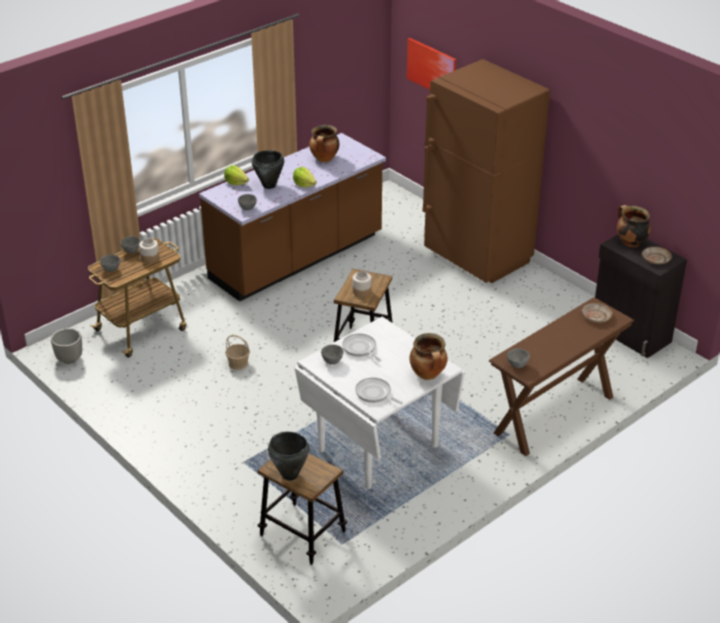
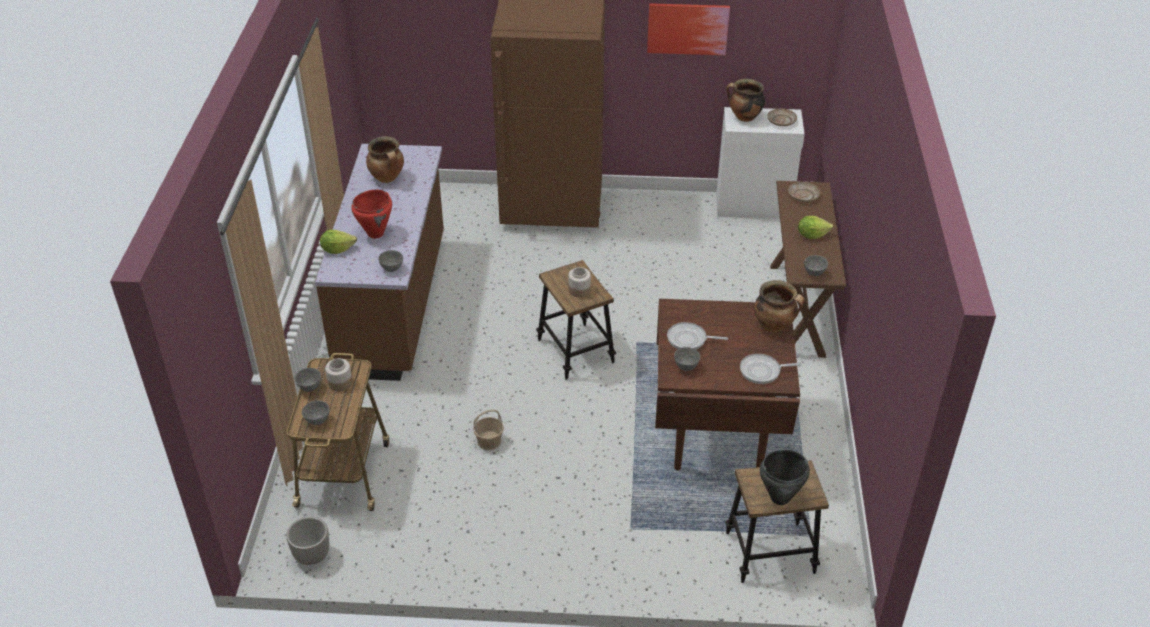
camera: 45 degrees left, 5 degrees up
black cooking pot [252,150,284,189] -> red cooking pot [351,189,392,239]
lettuce [293,167,317,188] -> lettuce moved to [798,216,833,239]
white dining table [294,317,465,489] -> brown dining table [655,299,800,470]
picture [407,38,456,90] -> picture moved to [647,3,730,55]
black cabinet [595,234,687,358] -> white cabinet [716,107,805,219]

